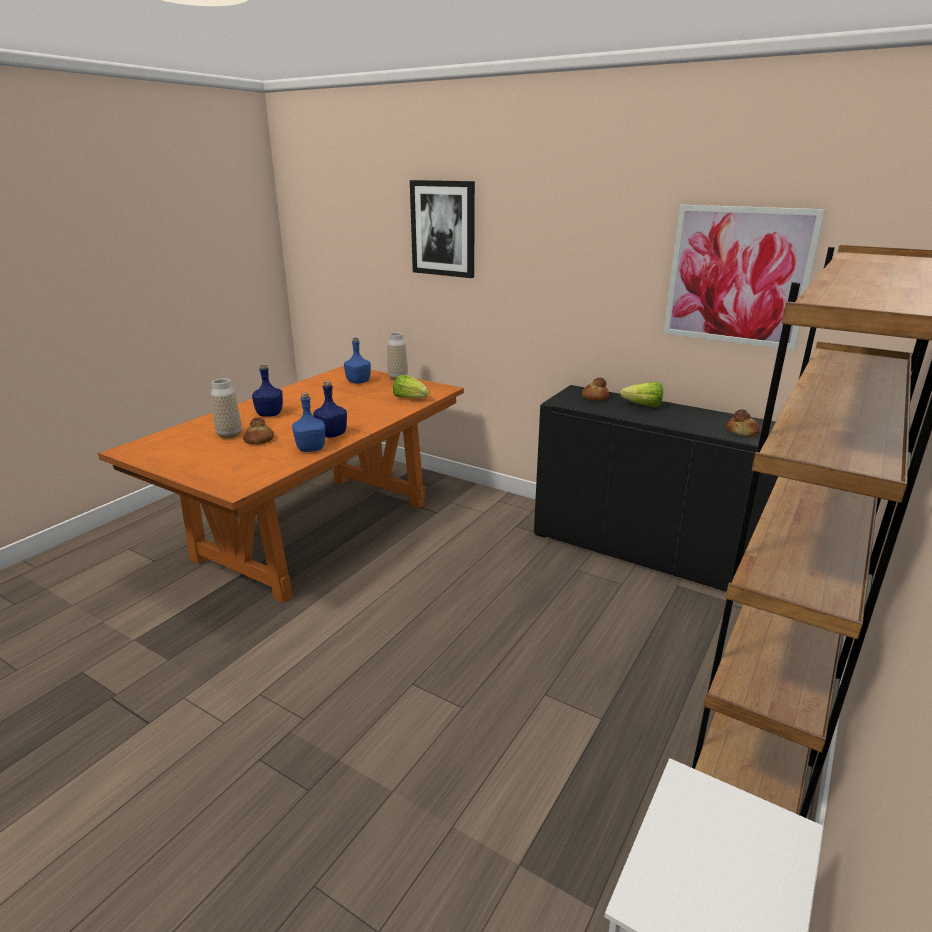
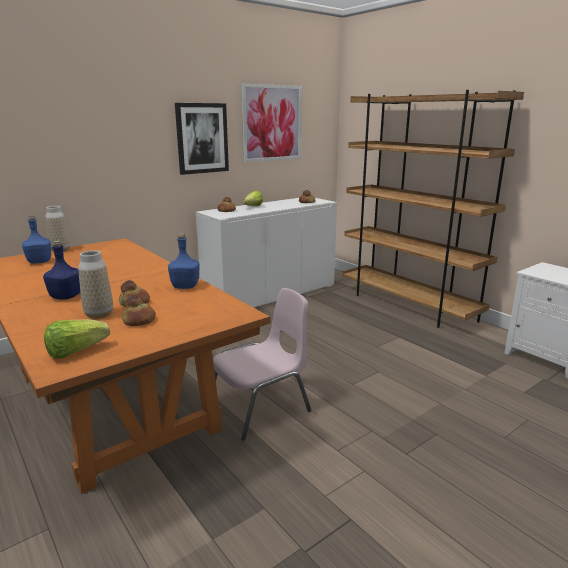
camera: 70 degrees left, 5 degrees down
blue bottle [313,381,347,438] -> none
lettuce [393,375,429,398] -> lettuce moved to [44,319,110,359]
picture [410,180,475,278] -> picture moved to [175,103,229,175]
black cabinet [534,385,777,592] -> white cabinet [196,198,337,308]
none -> bread [122,295,156,326]
none -> pink chair [213,288,311,441]

